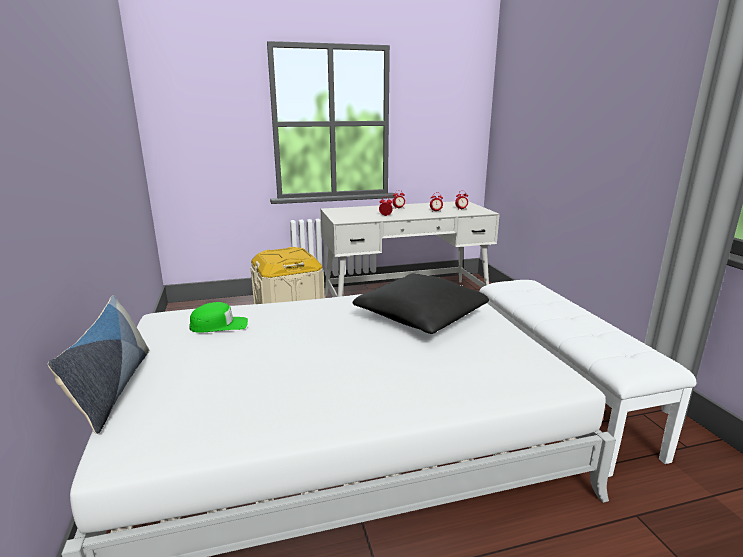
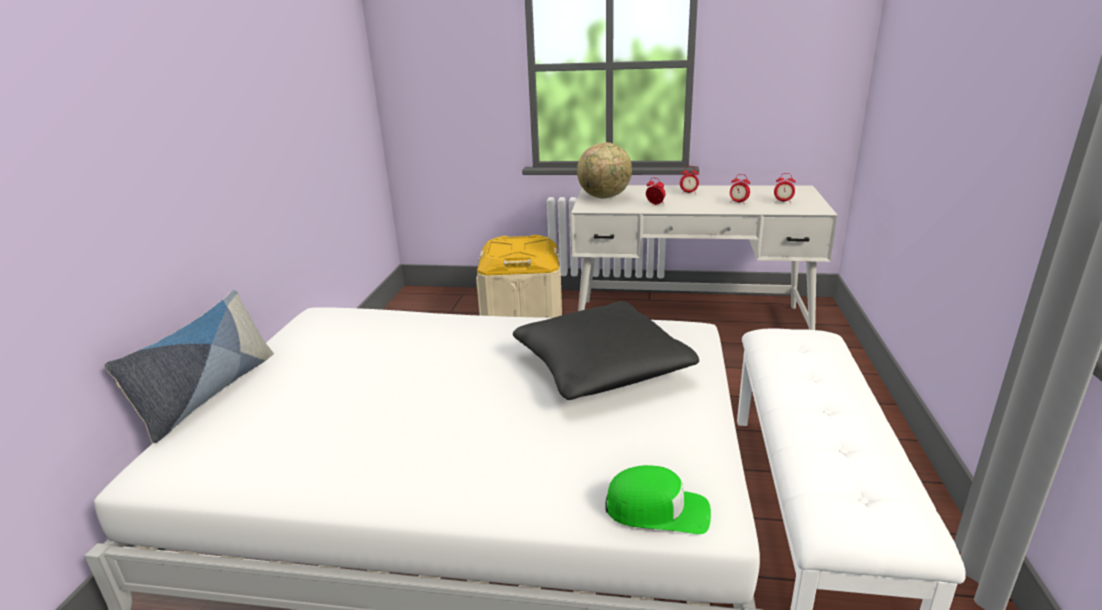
camera: 25 degrees right, 5 degrees up
green cap [189,302,248,333] -> green cap moved to [605,465,711,534]
none -> globe [577,142,632,198]

